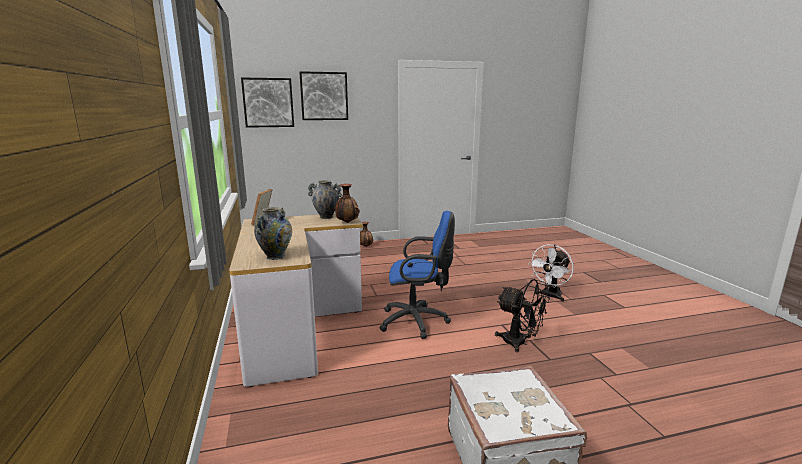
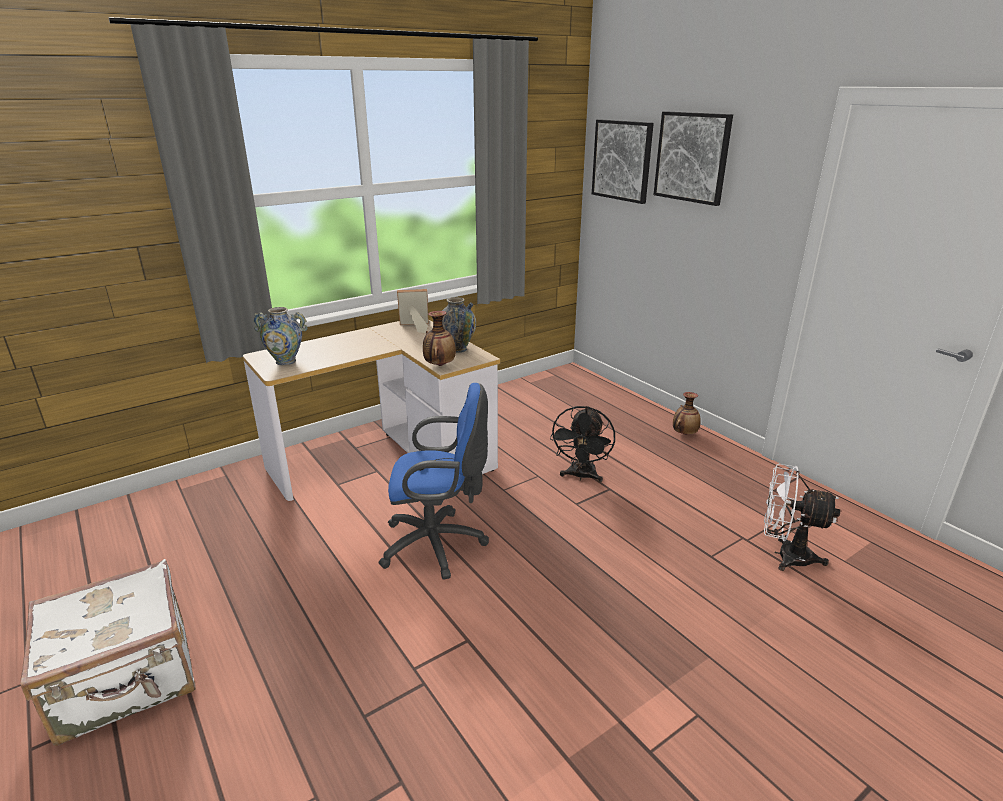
camera: 70 degrees right, 10 degrees up
blue office chair [379,211,455,339] -> blue office chair turned 75 degrees counterclockwise [379,383,489,580]
black fan [495,279,550,352] -> black fan moved to [550,406,615,483]
white fan [528,244,574,302] -> white fan moved to [764,464,840,571]

